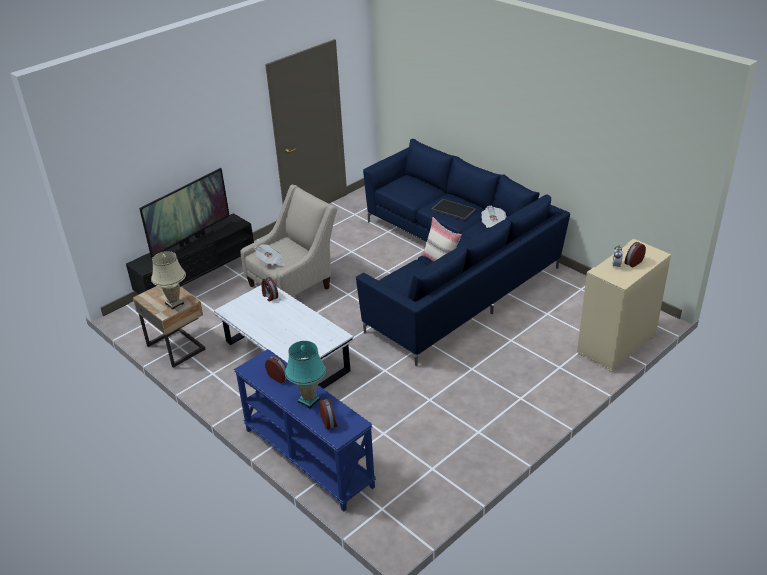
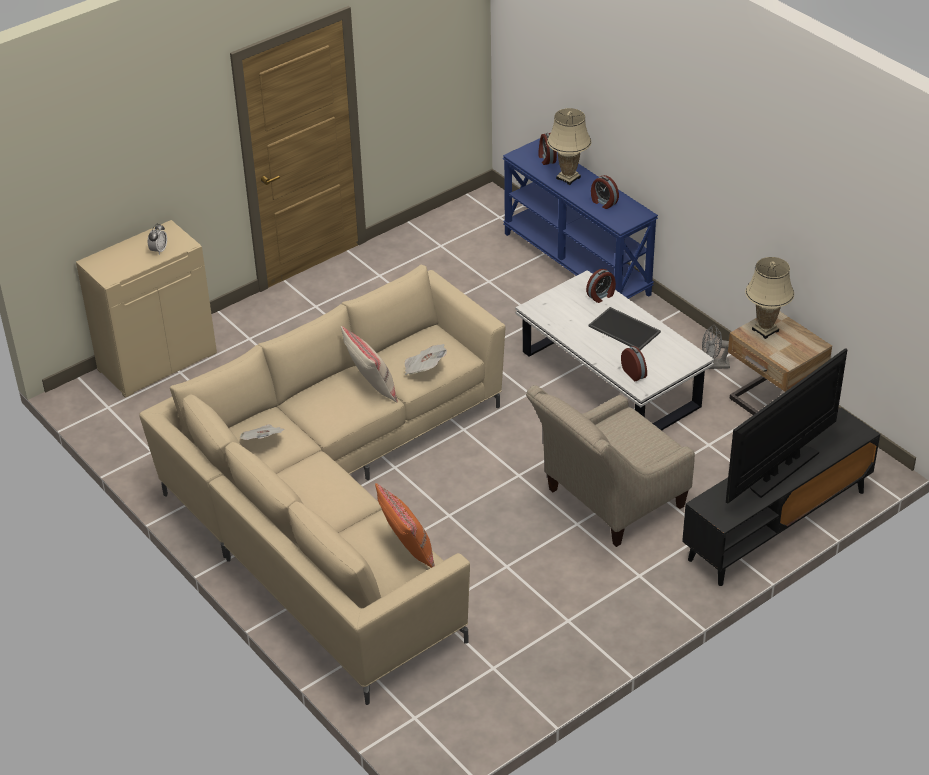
camera: 175 degrees left, 5 degrees up
newspaper [255,244,284,266] -> newspaper moved to [405,344,447,375]
turquoise table lamp [285,341,326,409] -> beige table lamp [547,108,591,185]
blue sofa [356,139,570,366] -> beige sofa [139,265,505,705]
tray [431,199,476,220] -> tray moved to [588,307,661,350]
alarm clock [624,242,646,267] -> alarm clock moved to [586,269,616,303]
none -> orange pillow [375,483,435,568]
none -> grey fan [702,325,730,369]

